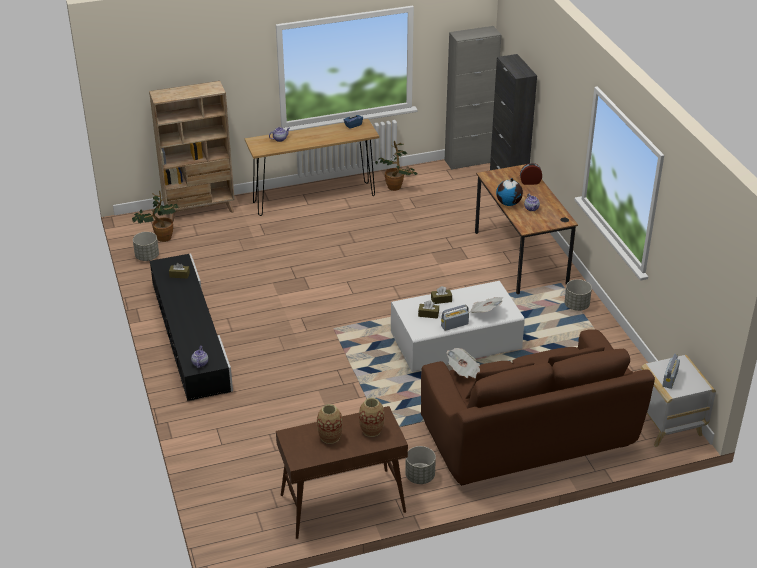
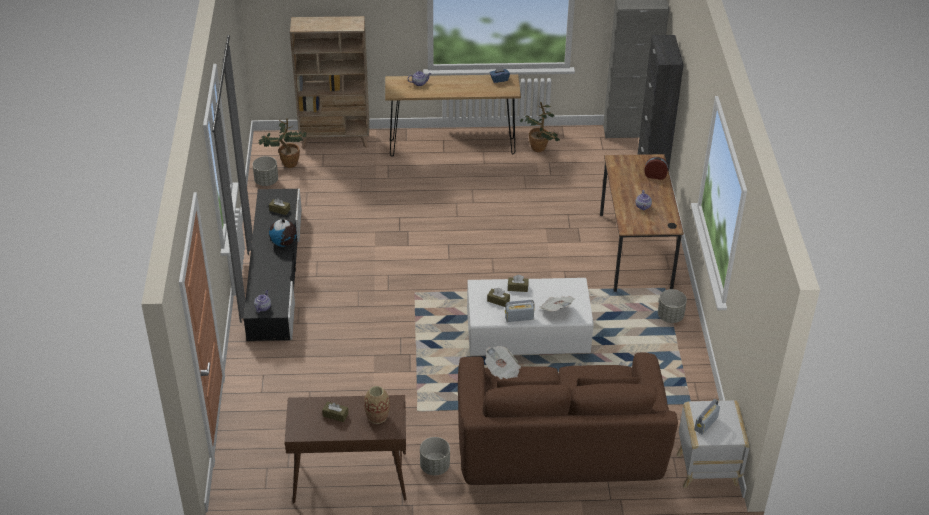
camera: 15 degrees right, 5 degrees up
vase [317,404,342,444] -> brown tissue box [322,401,348,422]
globe [496,178,523,206] -> globe moved to [269,219,297,247]

